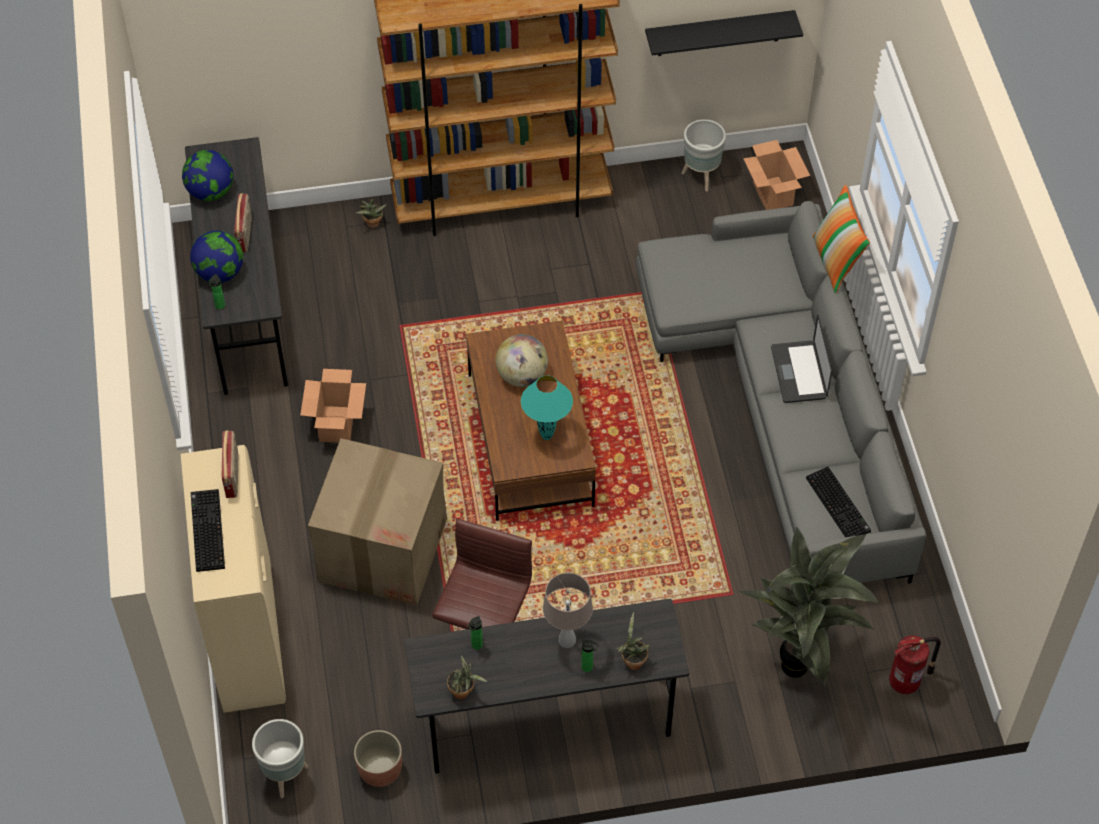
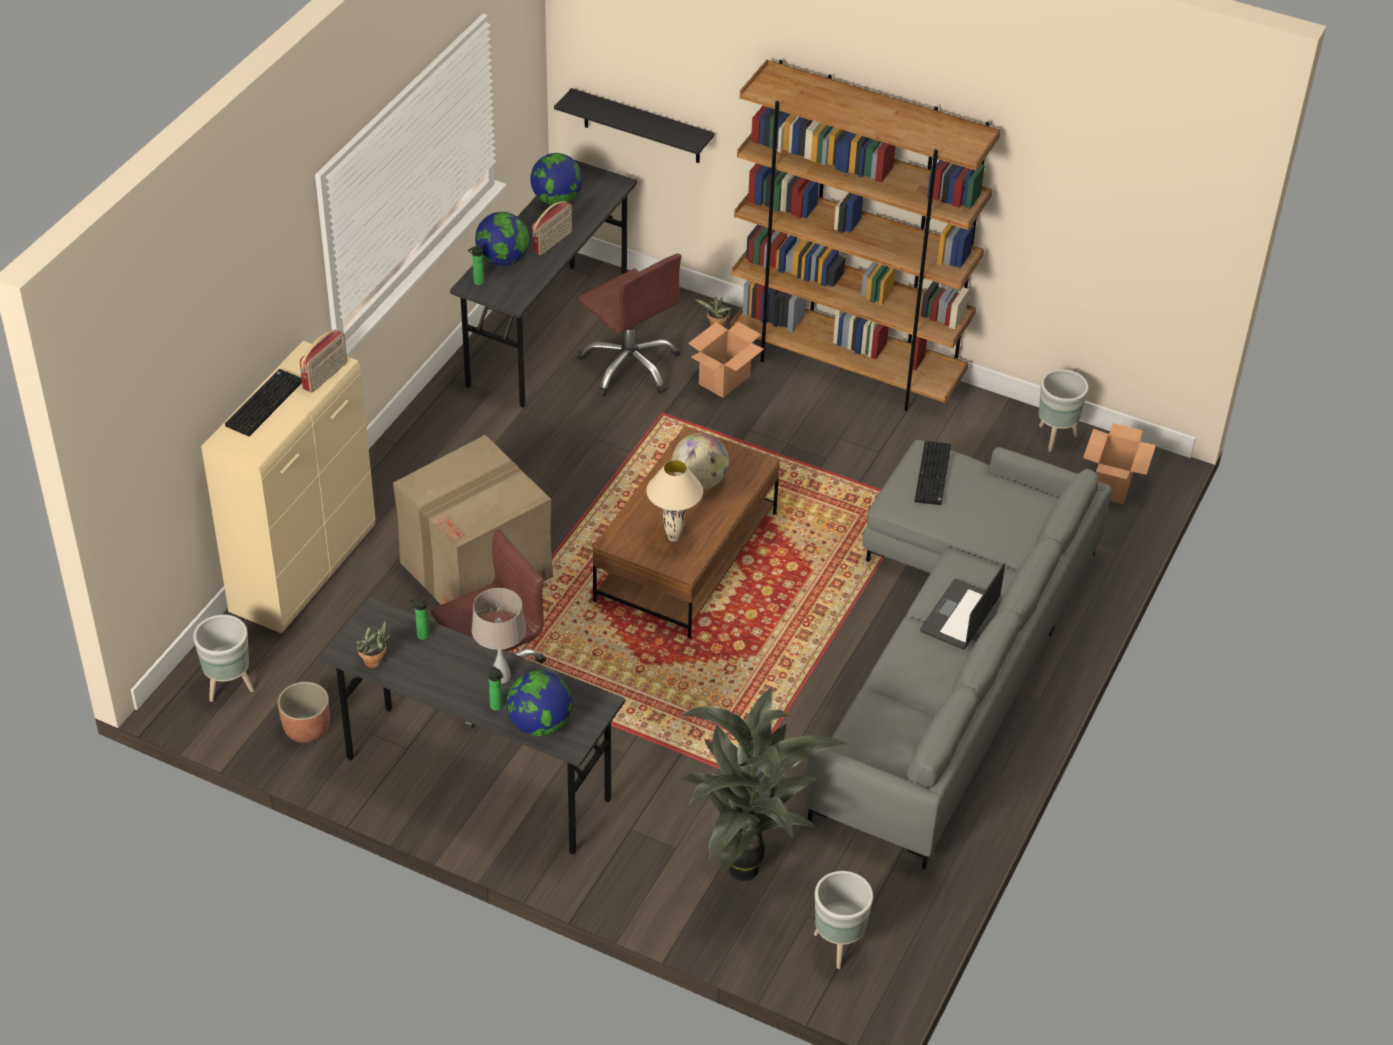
camera: 35 degrees right, 10 degrees down
cardboard box [300,369,366,443] -> cardboard box moved to [688,322,764,398]
turquoise table lamp [521,375,573,440] -> beige table lamp [646,460,703,542]
potted plant [616,612,650,670] -> globe [507,670,572,736]
black shelf [645,10,803,56] -> black shelf moved to [554,88,715,163]
keyboard [806,467,871,537] -> keyboard moved to [915,441,951,505]
pillow [813,185,870,293] -> none
fire extinguisher [889,636,941,694] -> grey planter [814,871,873,969]
none -> brown office chair [577,253,681,396]

